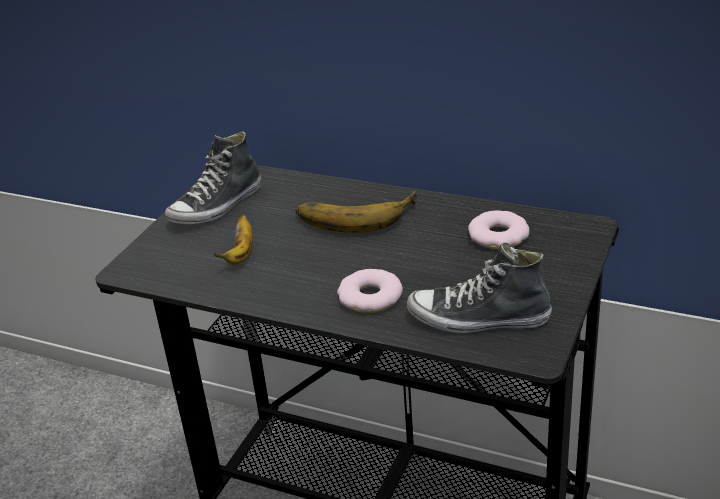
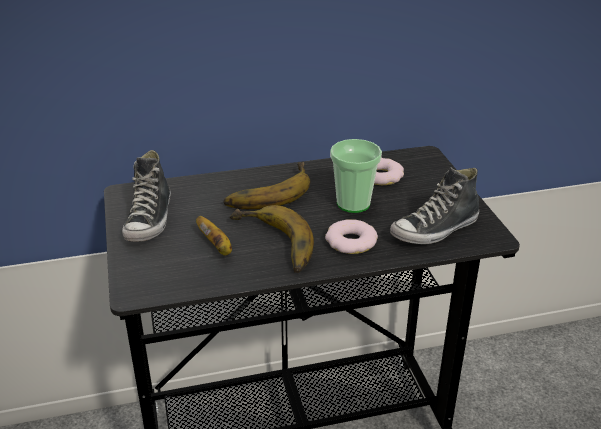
camera: 40 degrees left, 0 degrees up
none -> banana [230,205,314,273]
none -> cup [330,139,382,213]

